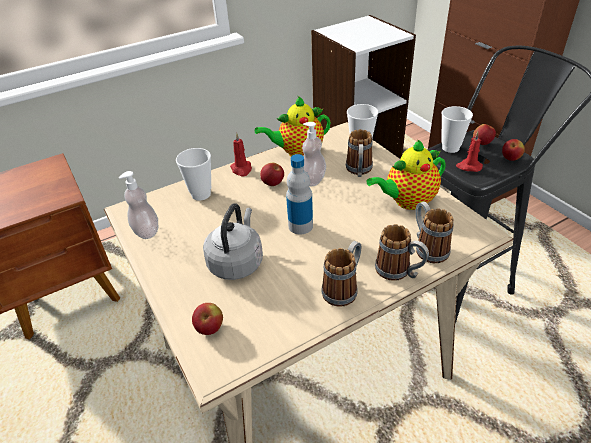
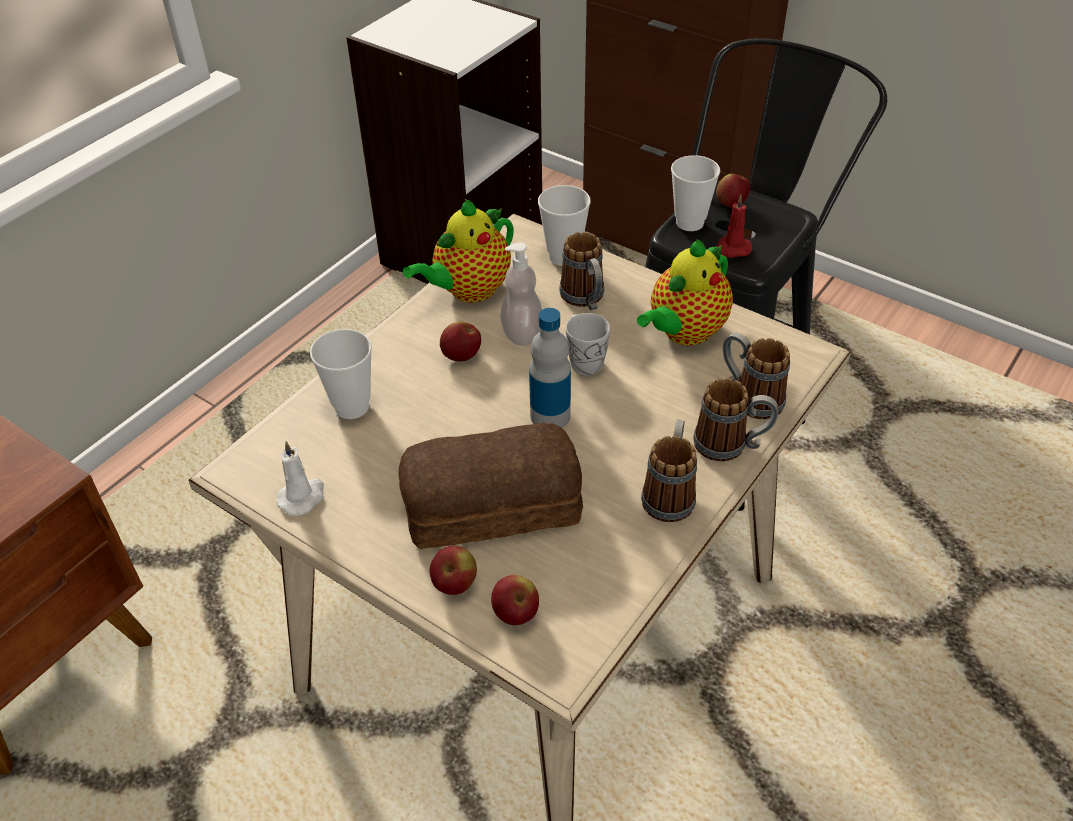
camera: 25 degrees left, 5 degrees up
soap dispenser [119,171,158,239] -> white candle [276,441,324,516]
grey kettle [203,204,263,280] -> bread [398,423,583,549]
red candle [230,132,252,177] -> none
apple [502,139,525,161] -> apple moved to [430,546,477,595]
none -> white mug [566,313,610,376]

